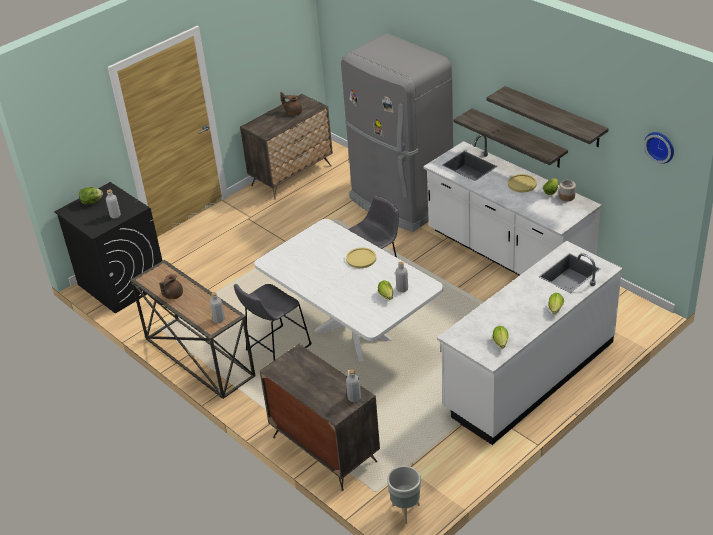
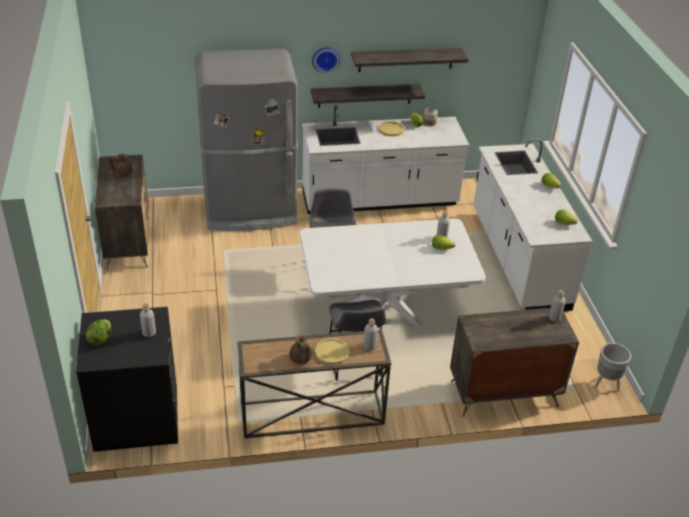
camera: 60 degrees left, 0 degrees up
yellow plate [346,248,376,268] -> yellow plate moved to [315,338,349,365]
wall clock [644,132,674,164] -> wall clock moved to [312,47,340,73]

